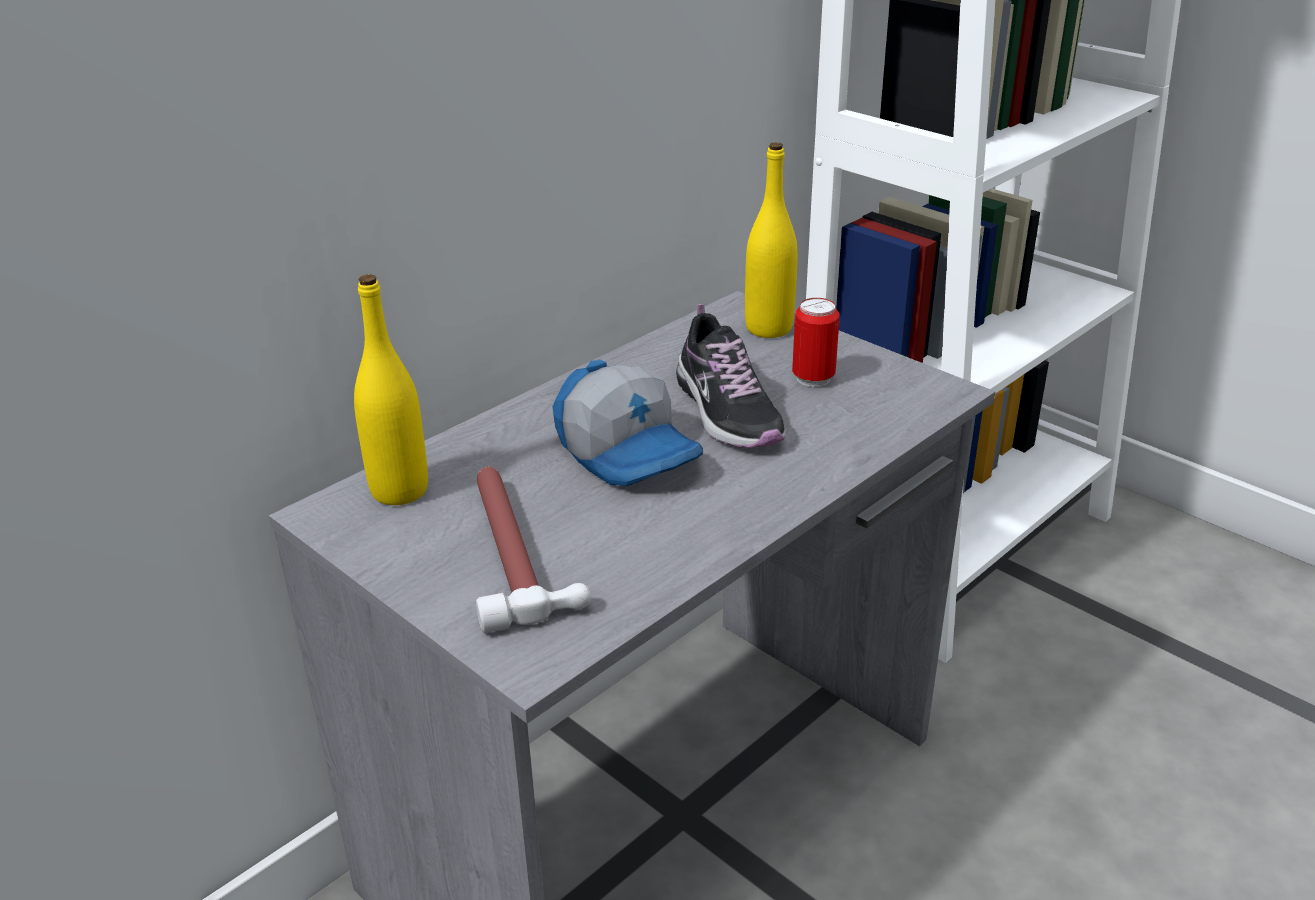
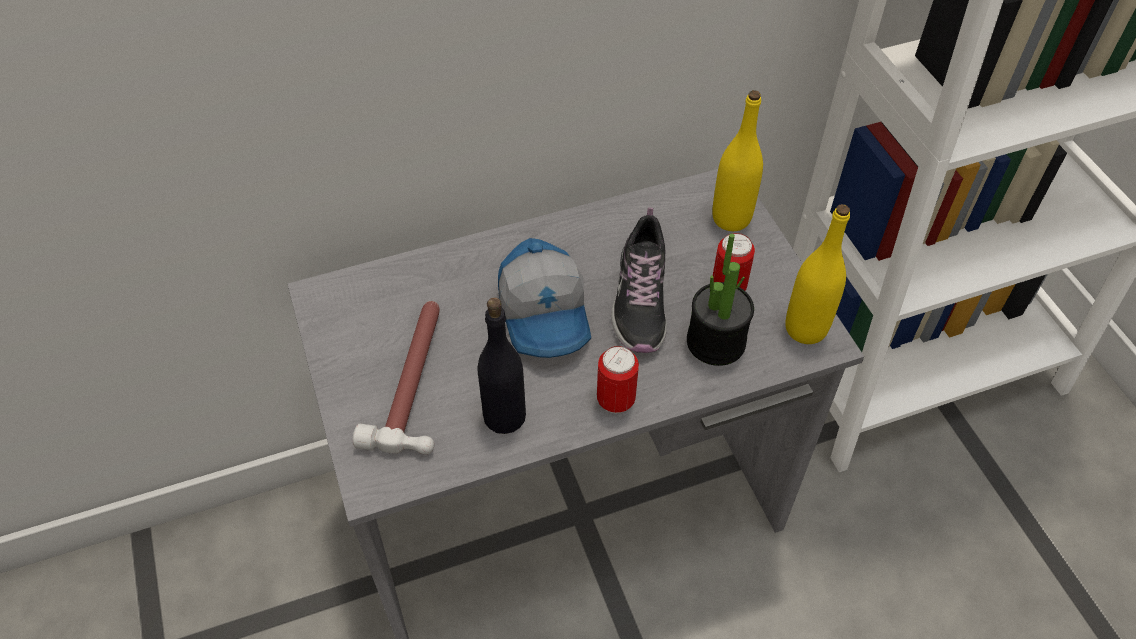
camera: 25 degrees right, 20 degrees up
yellow bottle [354,274,428,505] -> yellow bottle moved to [785,204,850,344]
none -> black bottle [478,298,526,434]
none -> can [597,346,639,414]
none -> potted plant [687,234,754,366]

